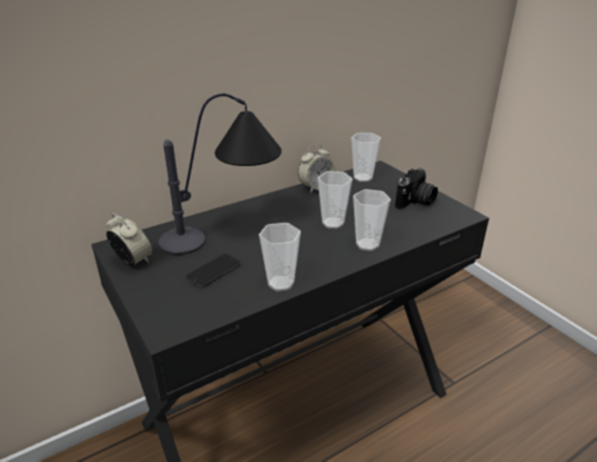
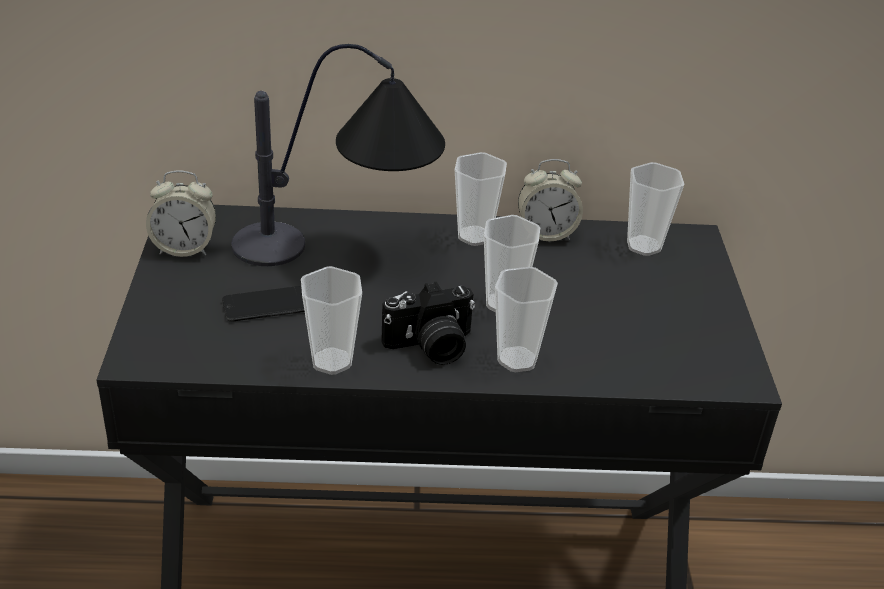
camera: 30 degrees right, 5 degrees up
alarm clock [106,213,152,267] -> alarm clock turned 105 degrees clockwise [146,170,216,257]
camera [395,168,438,209] -> camera moved to [381,282,475,365]
none -> cup [455,152,507,246]

